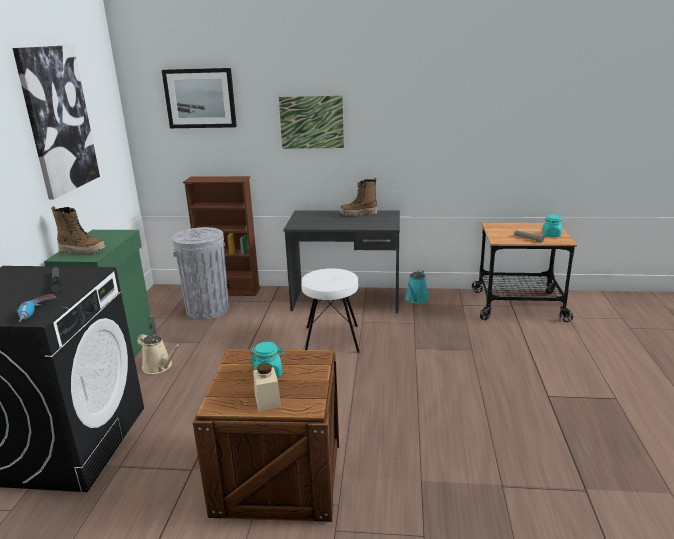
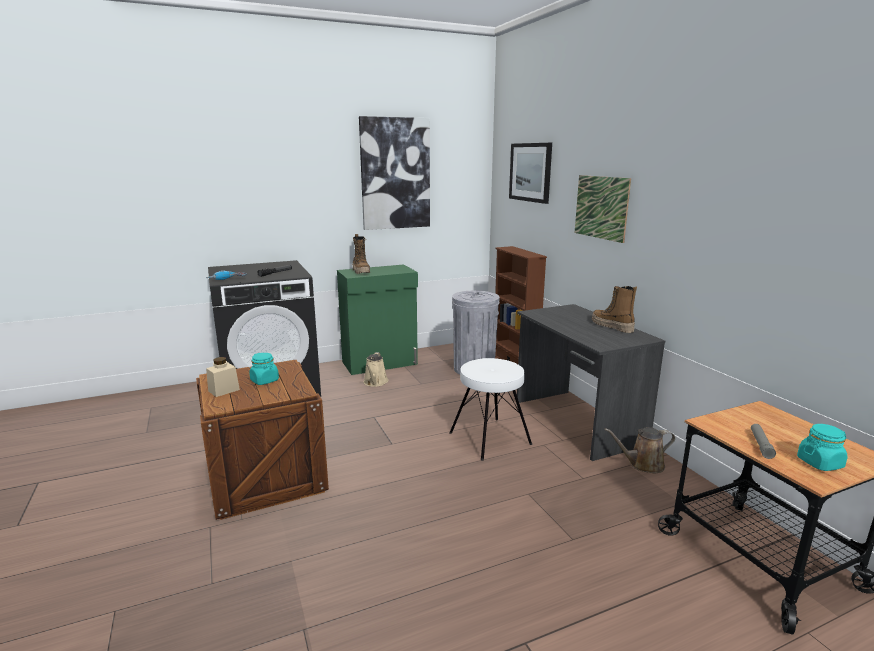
camera: 60 degrees right, 5 degrees down
turquoise watering can [405,270,429,304] -> brown watering can [604,427,676,473]

